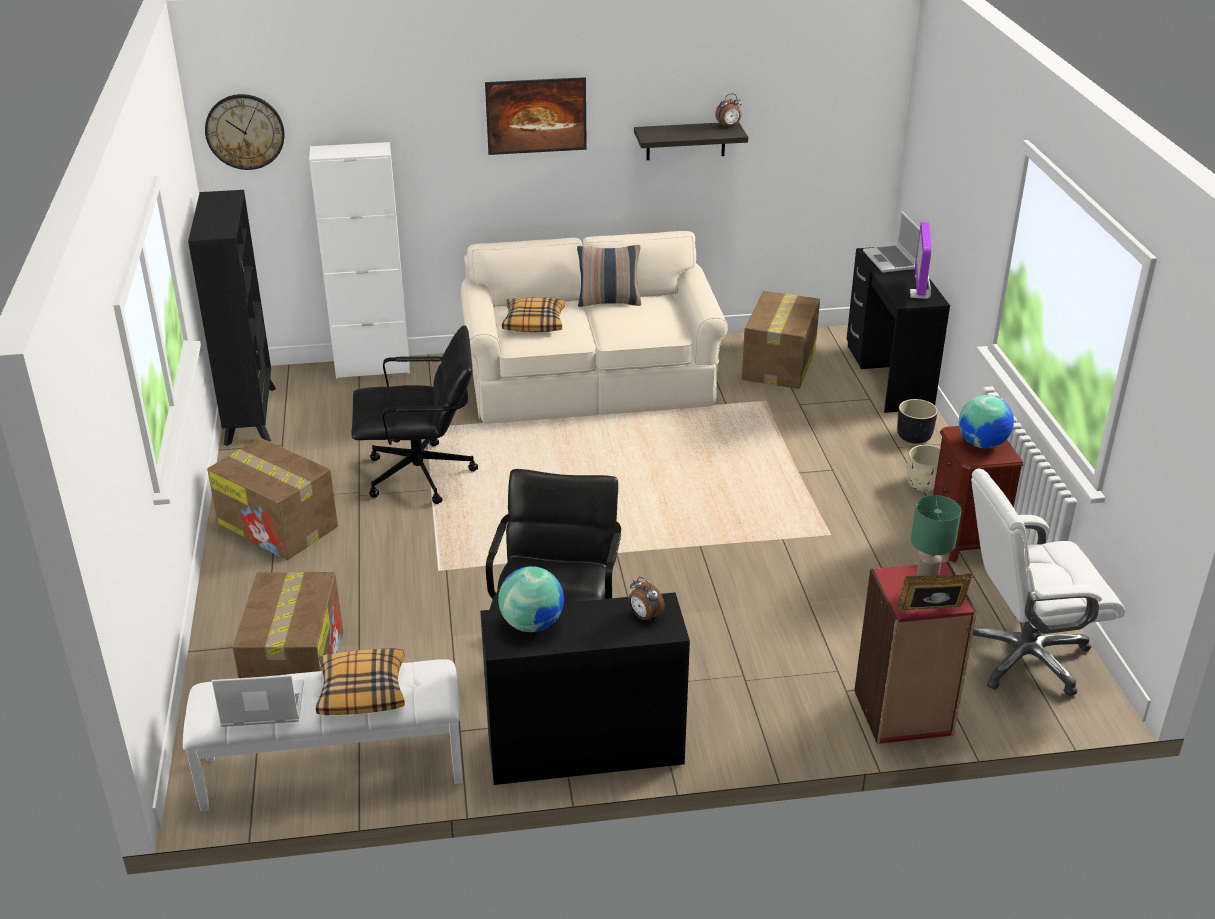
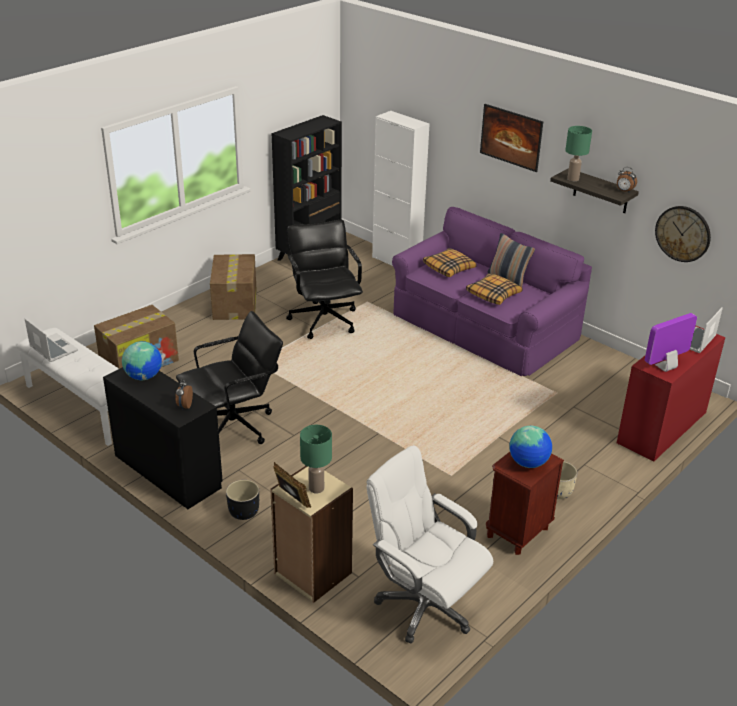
camera: 50 degrees right, 0 degrees up
wall clock [205,94,284,170] -> wall clock moved to [655,206,711,262]
pillow [316,649,405,715] -> pillow moved to [466,273,523,305]
black office chair [351,325,478,504] -> black office chair turned 150 degrees counterclockwise [286,220,363,339]
beige sofa [461,231,728,424] -> purple sofa [392,207,592,376]
cardboard box [741,291,820,389] -> none
black desk [847,247,950,413] -> red desk [617,326,725,462]
red bookcase [854,562,977,744] -> beige bookcase [270,466,353,603]
black planter [897,399,938,444] -> black planter moved to [226,480,259,520]
none -> green table lamp [565,126,592,181]

